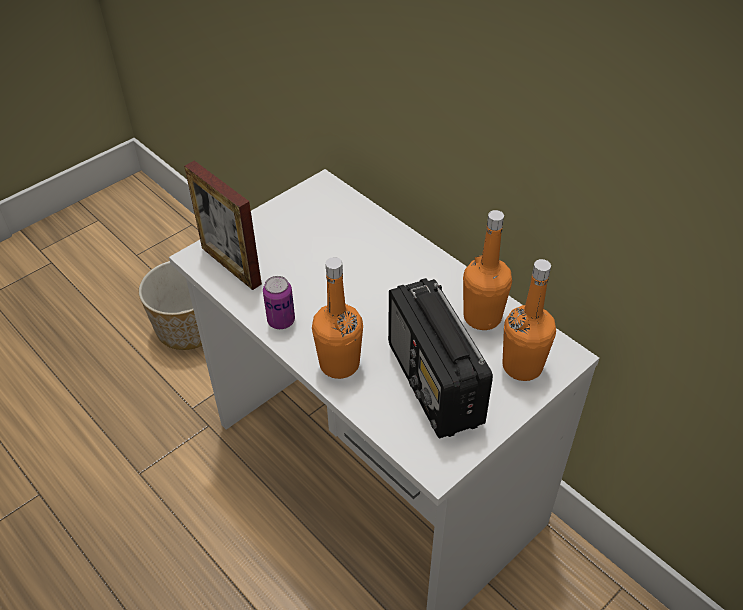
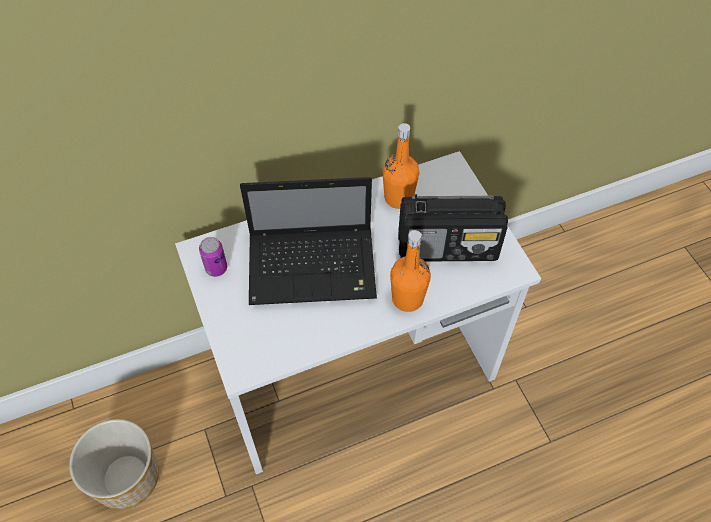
camera: 70 degrees left, 10 degrees up
picture frame [184,161,262,290] -> none
can [263,276,295,329] -> can moved to [199,237,227,277]
orange bottle [503,259,556,381] -> none
none -> laptop [240,177,377,305]

